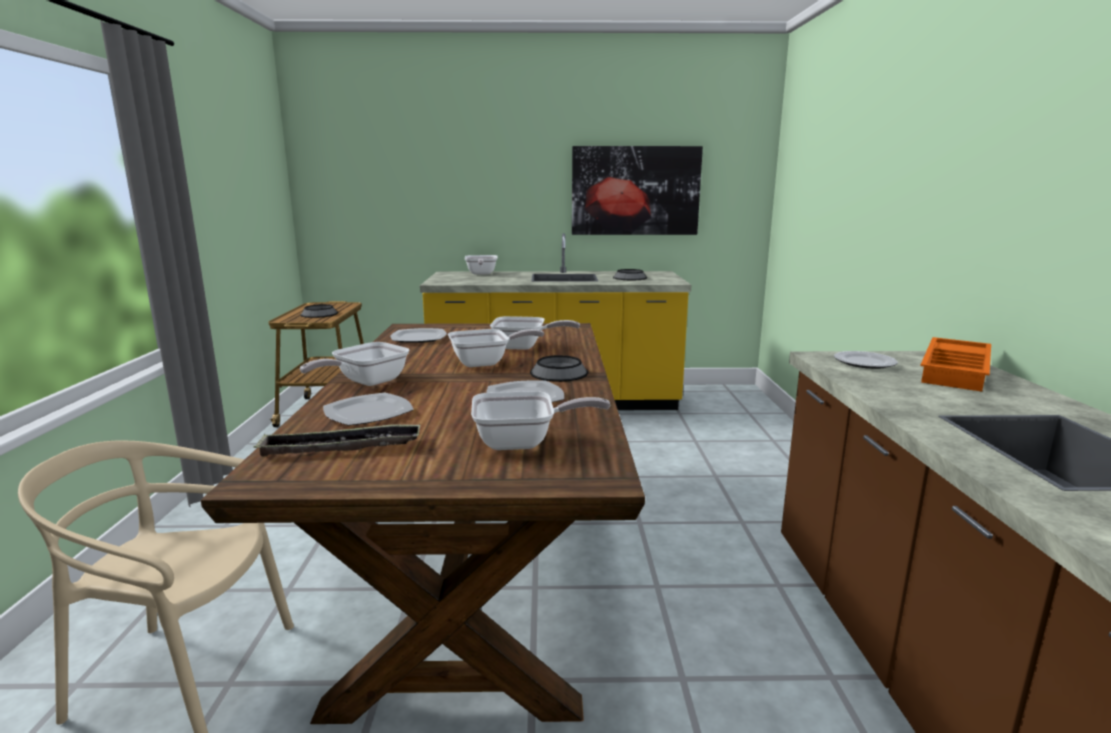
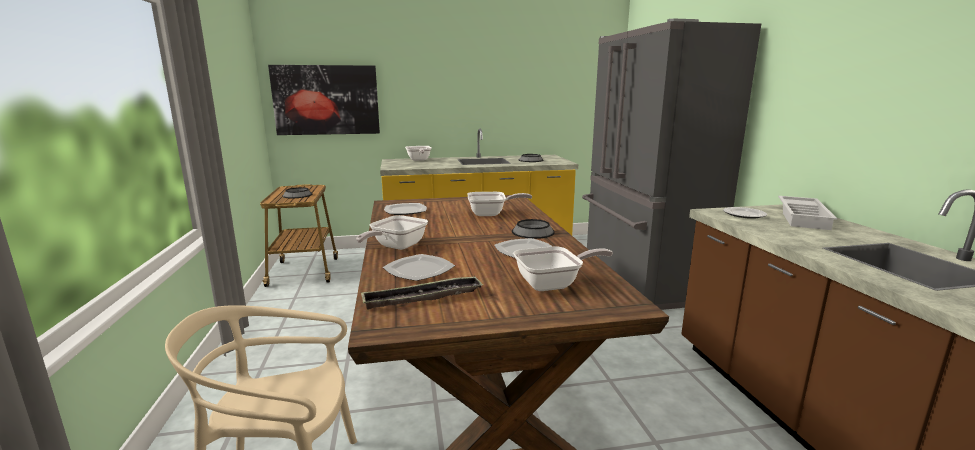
camera: 10 degrees left, 0 degrees up
frying pan [448,329,544,367] -> none
picture [572,146,703,235] -> picture moved to [268,65,380,135]
orange tray [920,337,991,392] -> white tray [778,196,837,230]
none -> grey fridge [582,19,761,310]

